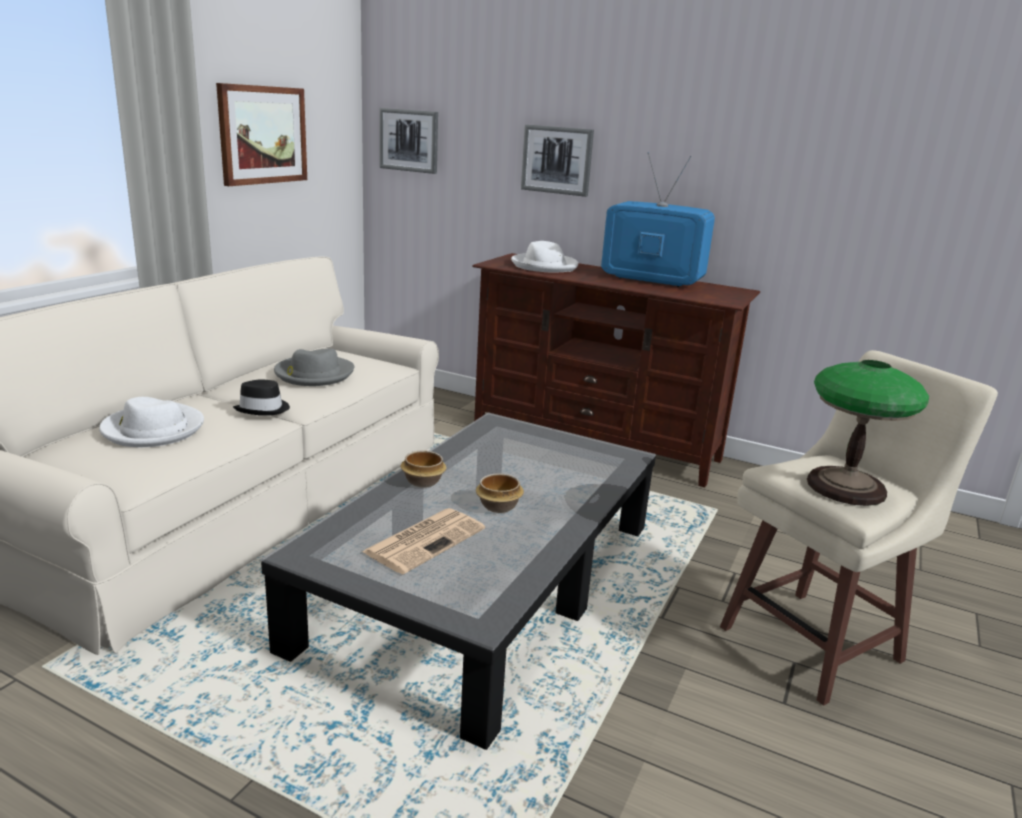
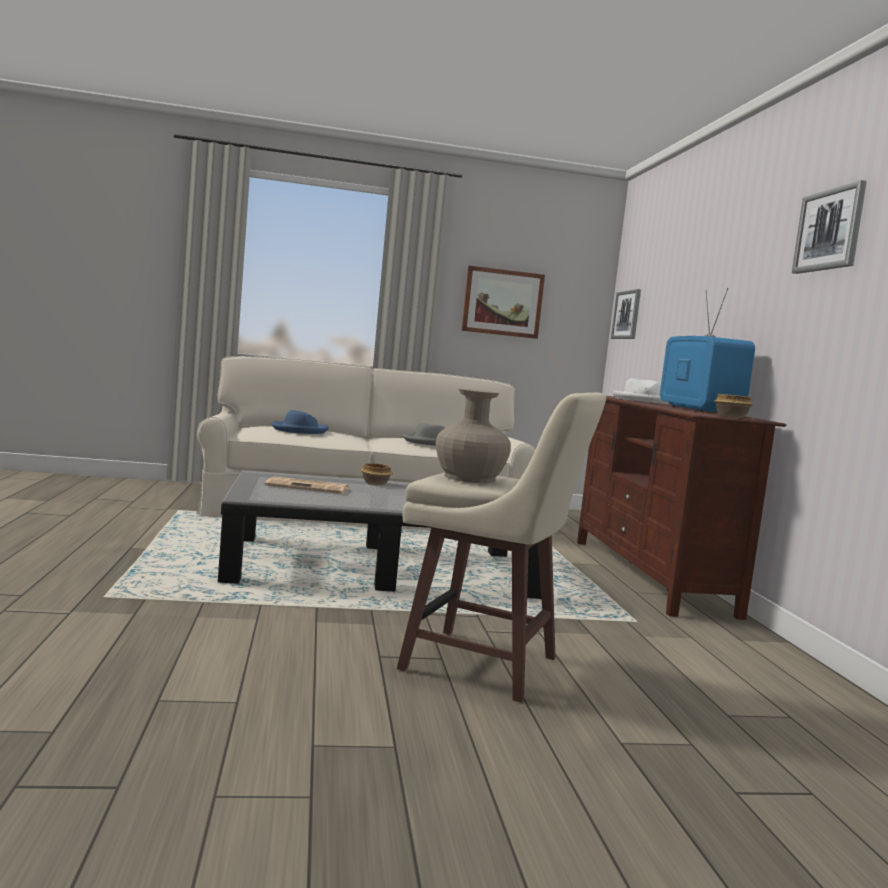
camera: 55 degrees right, 15 degrees down
white hat [99,397,204,447] -> blue hat [272,410,329,434]
black hat [233,379,290,416] -> none
bowl [476,473,524,513] -> bowl moved to [714,394,753,418]
picture [521,125,594,197] -> picture moved to [792,180,867,274]
table lamp [807,360,929,506] -> beige vase [436,389,511,483]

